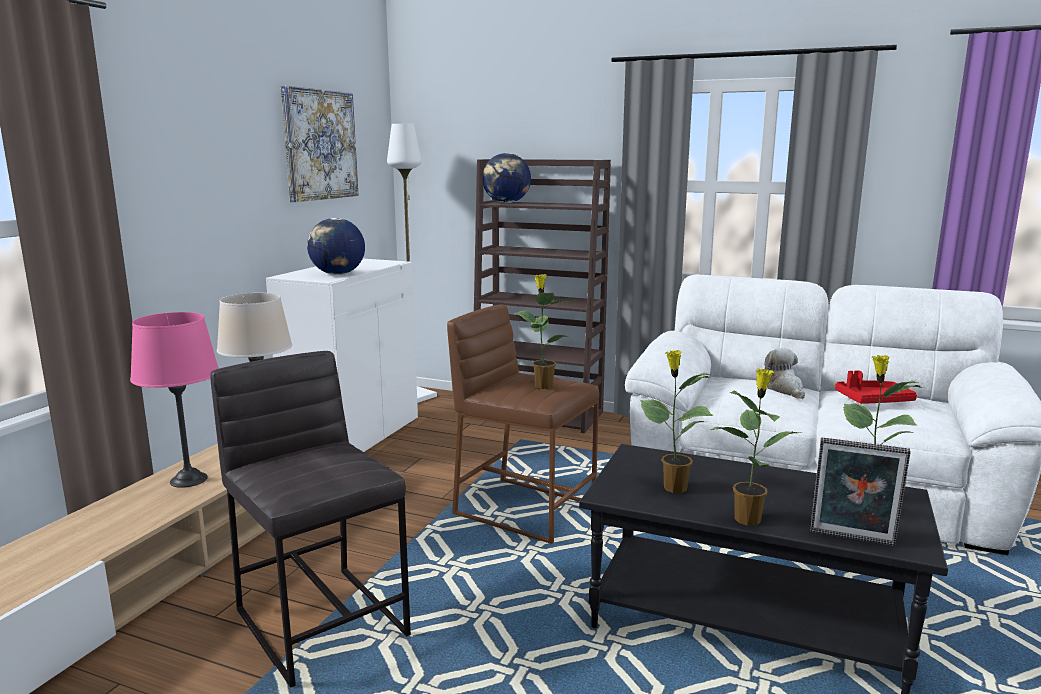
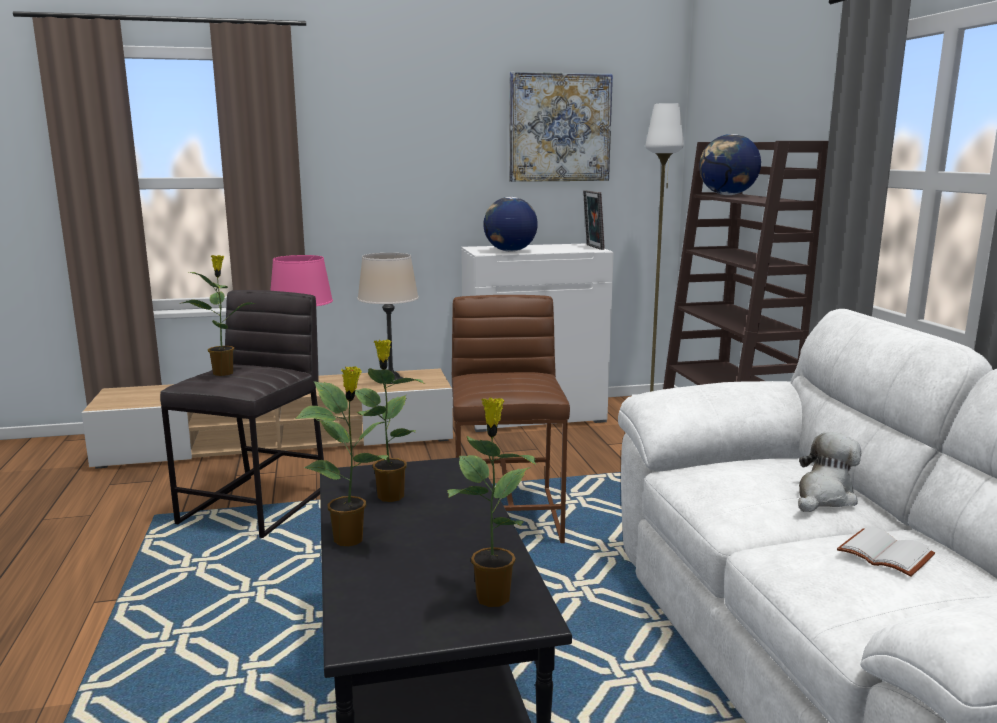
camera: 55 degrees right, 0 degrees up
potted plant [515,274,575,389] -> potted plant moved to [183,255,257,376]
picture frame [810,438,911,546] -> picture frame moved to [583,190,605,250]
red tray [835,370,917,404] -> white book [837,527,935,577]

